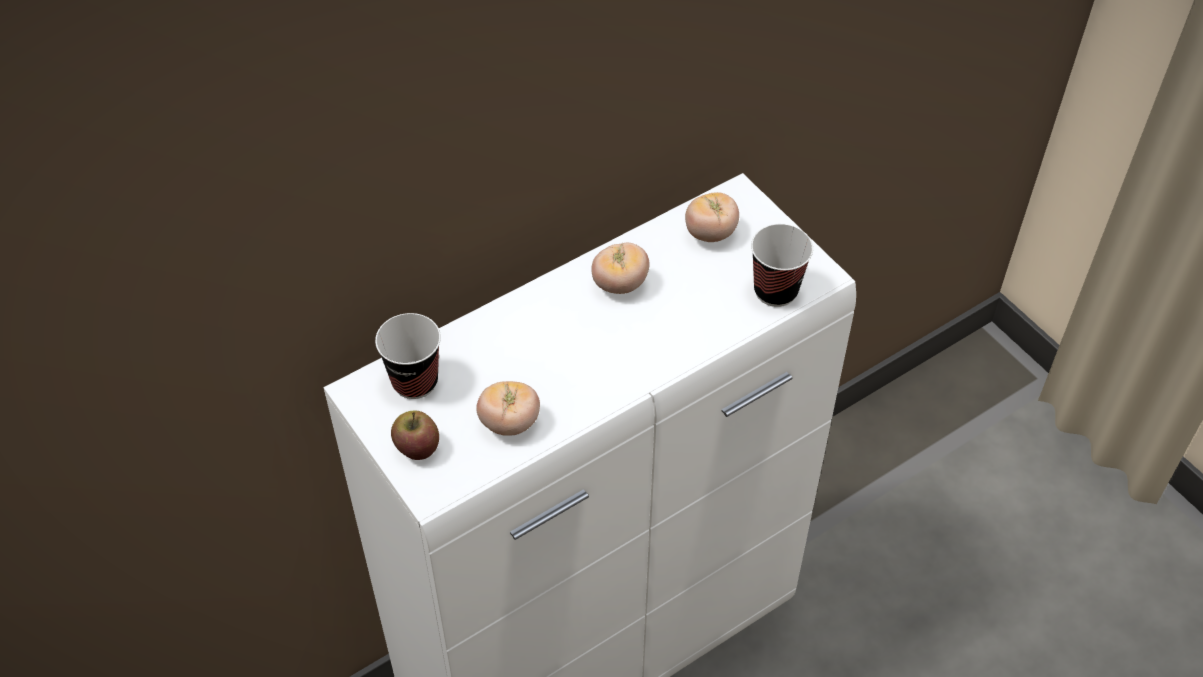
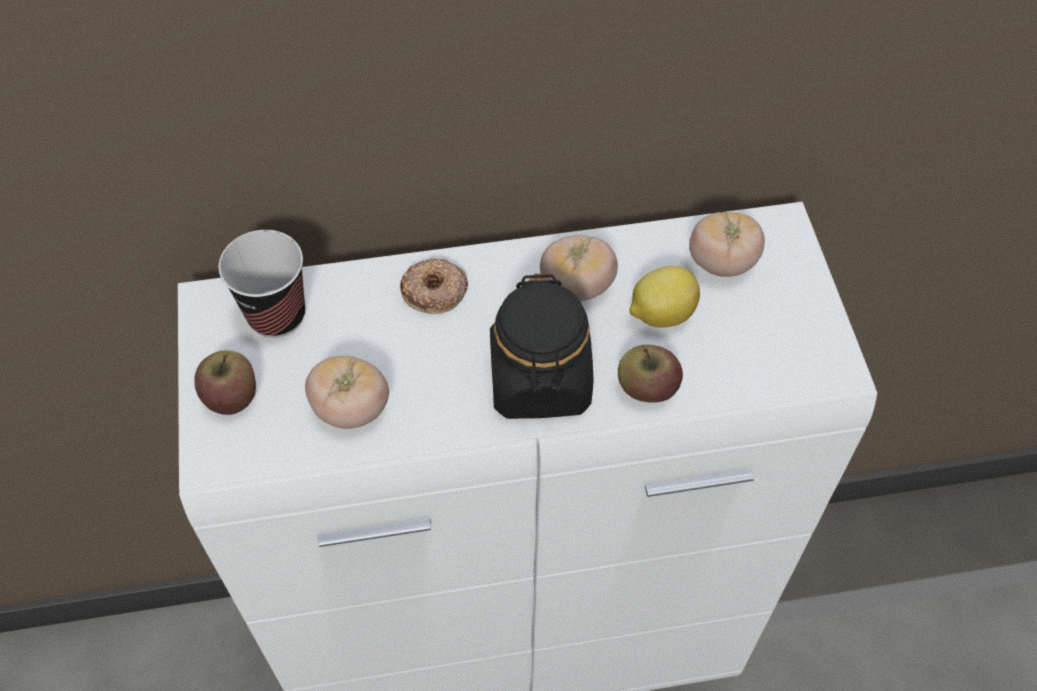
camera: 25 degrees right, 5 degrees up
cup [751,224,813,307] -> none
none -> donut [400,258,468,314]
none -> black jar [490,273,594,419]
none -> apple [618,345,683,403]
none -> lemon [629,266,700,328]

